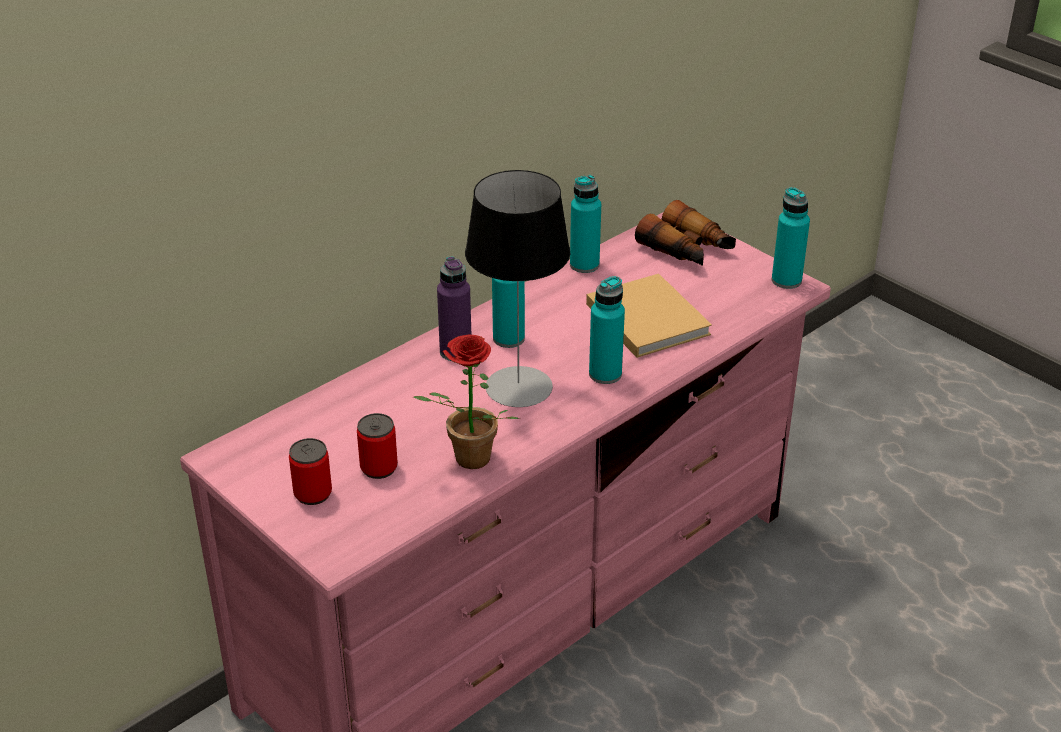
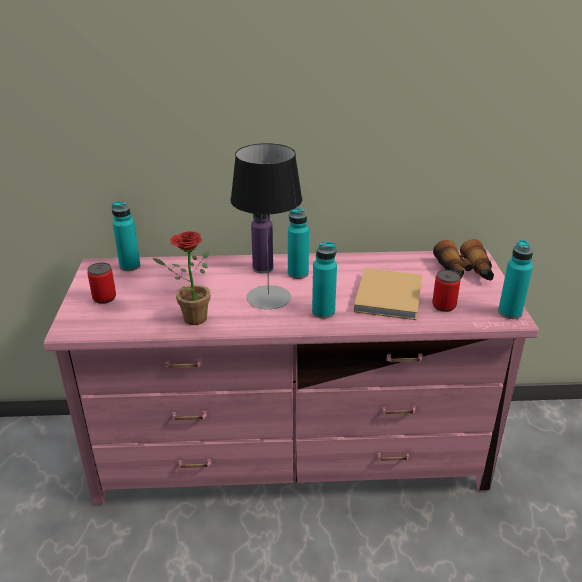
camera: 40 degrees right, 5 degrees down
can [357,413,398,479] -> can moved to [432,270,460,312]
turquoise bottle [570,175,601,273] -> turquoise bottle moved to [112,201,140,271]

